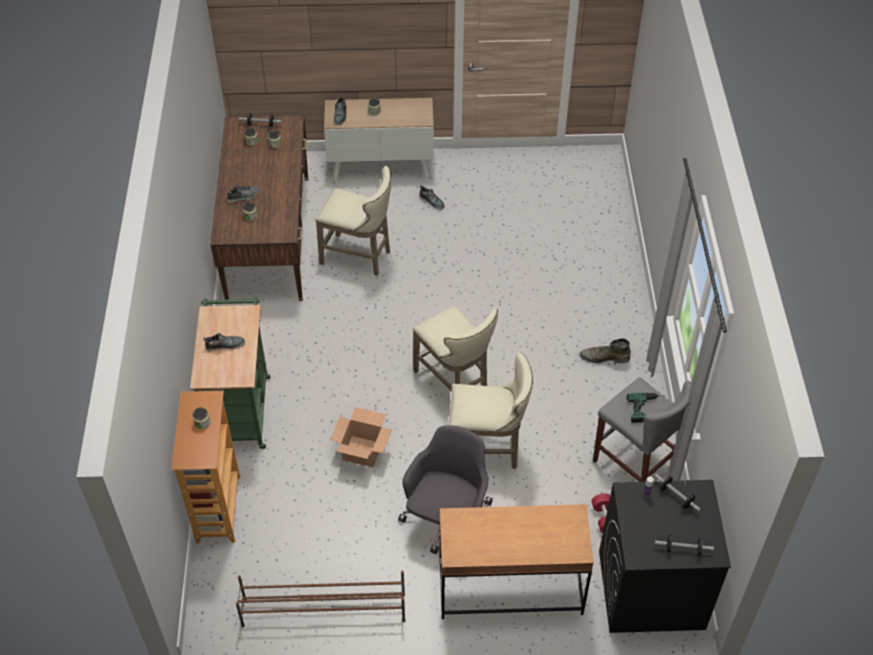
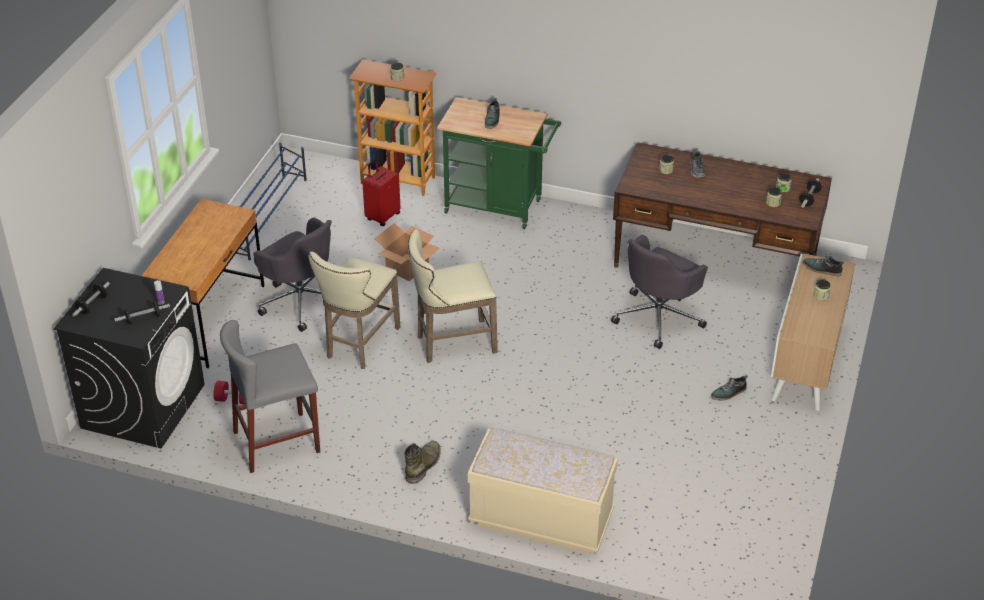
camera: 110 degrees right, 10 degrees down
brown shoe rack [236,571,405,627] -> blue shoe rack [236,142,307,260]
beige stool [316,166,392,276] -> grey office chair [611,235,708,349]
power drill [627,392,665,423] -> none
none -> red suitcase [362,159,401,226]
none -> beige bench [468,428,618,554]

